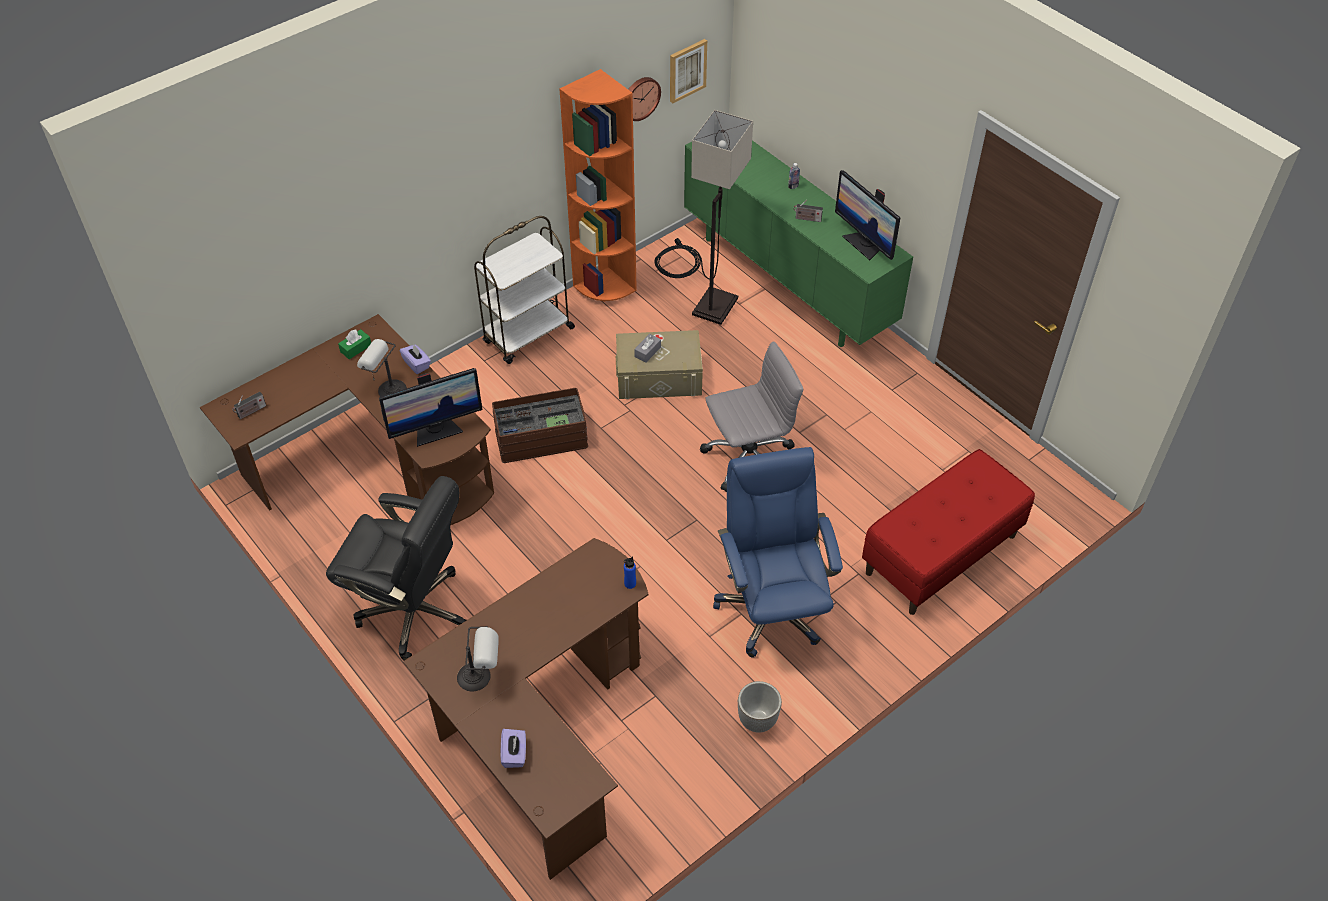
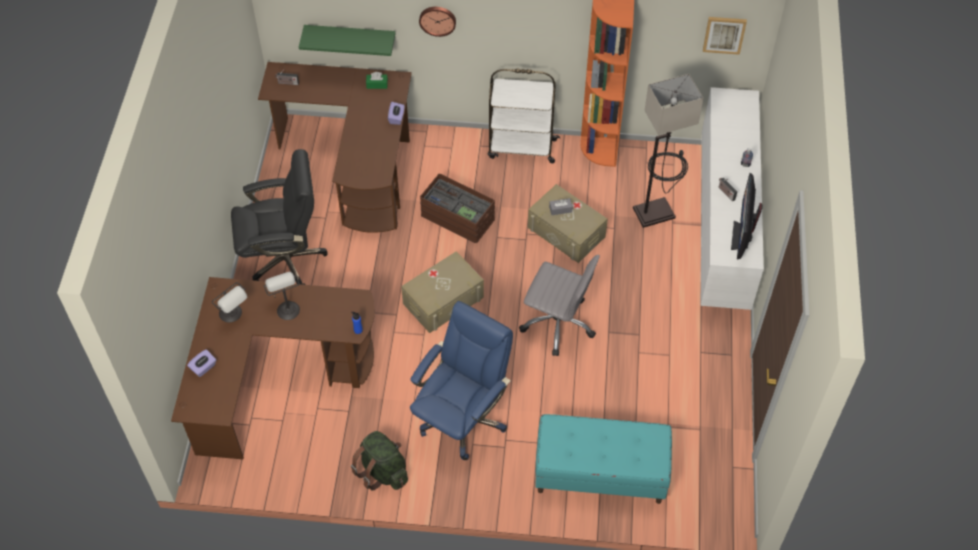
camera: 45 degrees right, 5 degrees up
black office chair [326,476,466,661] -> black office chair turned 75 degrees counterclockwise [231,149,328,285]
table lamp [357,339,407,396] -> table lamp moved to [264,272,300,320]
monitor [379,368,482,447] -> none
wall clock [628,77,661,121] -> wall clock moved to [419,7,456,37]
green cabinet [684,140,913,347] -> white cabinet [701,87,764,310]
planter [738,681,782,732] -> green backpack [351,431,408,491]
red bench [862,449,1035,615] -> turquoise bench [535,414,672,504]
none -> green shelf [299,25,395,56]
none -> beige storage box [401,251,484,333]

